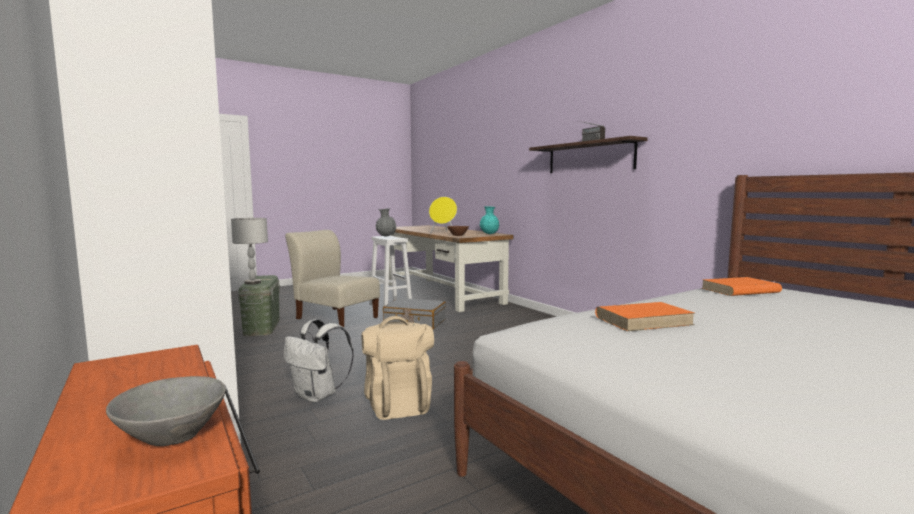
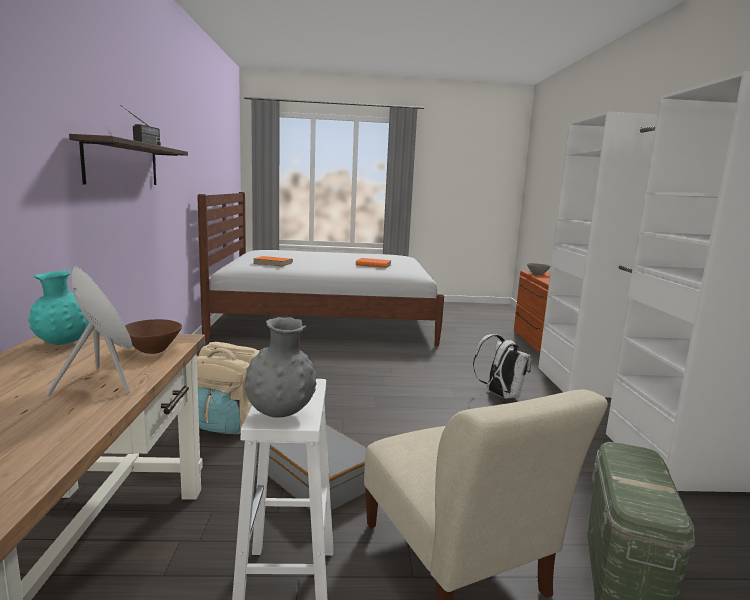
camera: 150 degrees left, 5 degrees up
grey table lamp [231,218,268,285] -> none
beige backpack [362,316,434,420] -> beige backpack moved to [197,342,260,435]

